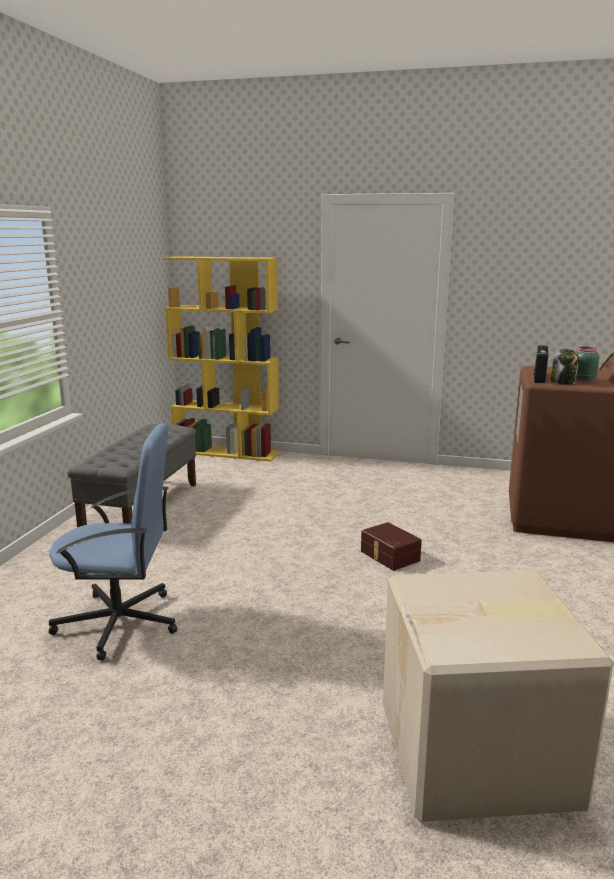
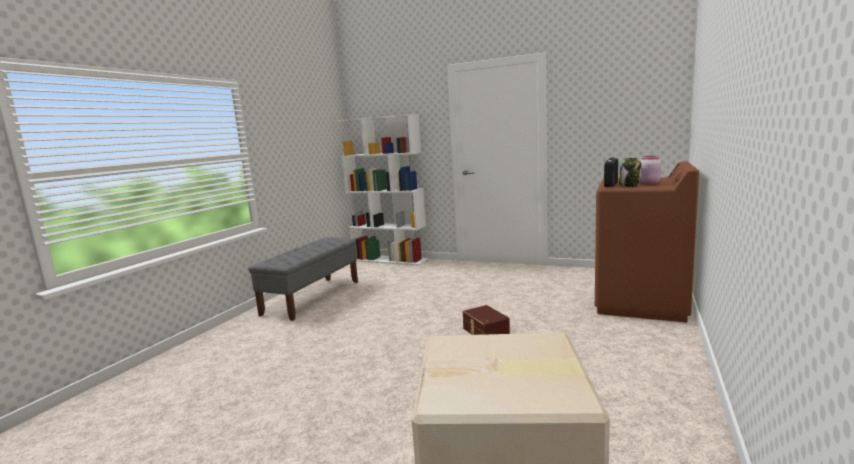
camera: 10 degrees right, 5 degrees down
blue office chair [48,423,177,661] -> none
yellow bookcase [162,256,279,461] -> white bookcase [338,114,428,266]
green jar [575,347,599,382] -> pink jar [640,156,661,185]

